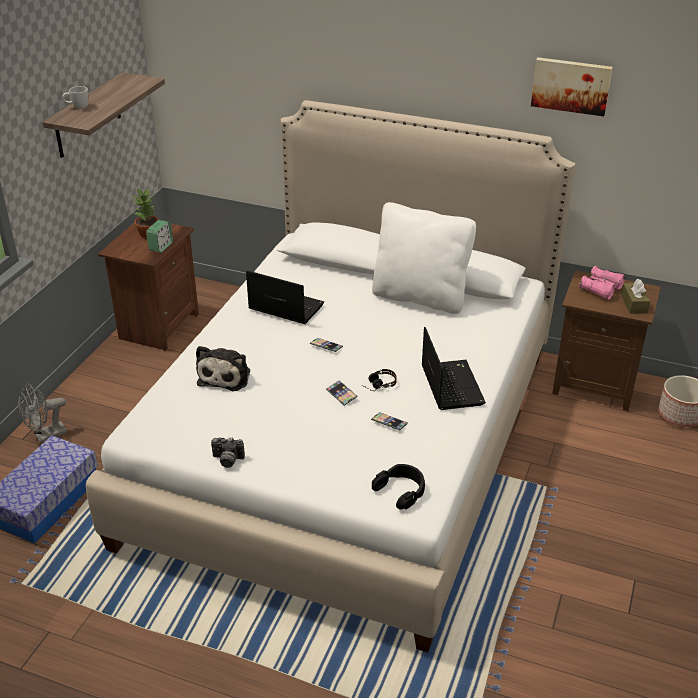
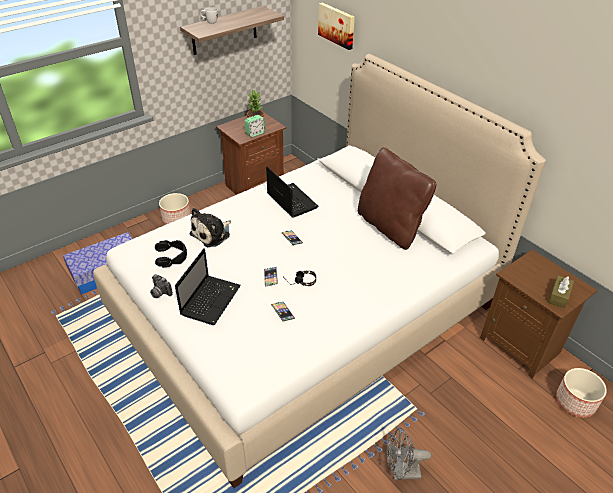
camera: 30 degrees right, 5 degrees up
grey fan [18,383,67,443] -> grey fan moved to [387,428,431,480]
white pillow [372,202,476,314] -> brown pillow [358,147,436,250]
black headphones [372,464,425,510] -> black headphones moved to [155,240,187,268]
laptop [422,327,486,410] -> laptop moved to [175,248,241,325]
picture [531,57,613,117] -> picture moved to [318,3,355,50]
pink binoculars [579,266,625,300] -> none
none -> planter [159,193,191,224]

